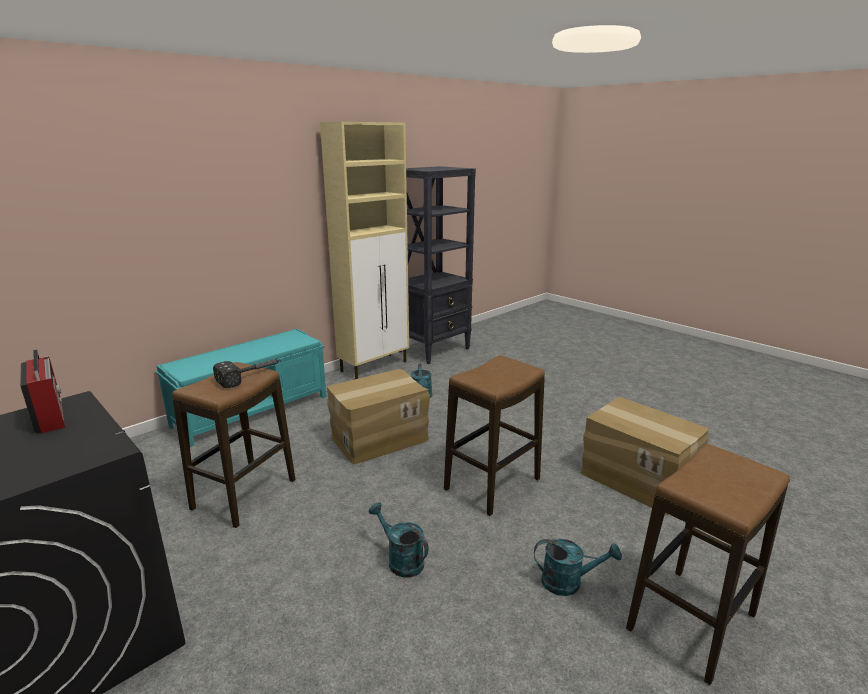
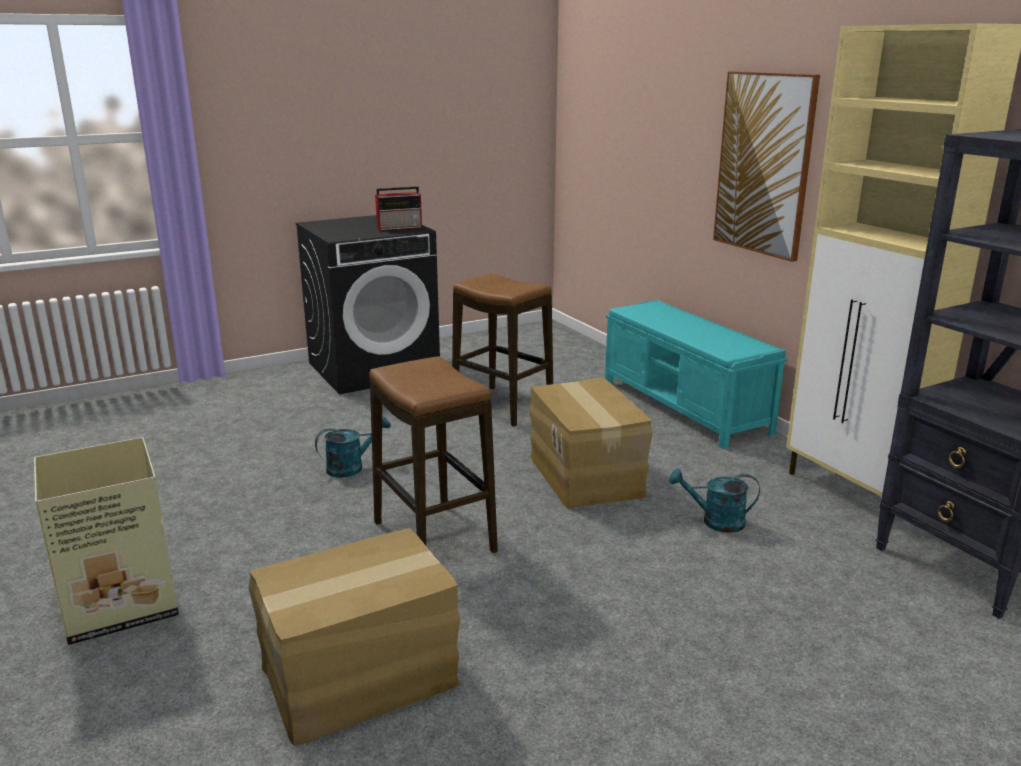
camera: 105 degrees right, 0 degrees up
hammer [213,359,279,388] -> none
turquoise watering can [534,539,622,596] -> none
stool [626,444,790,685] -> cardboard box [34,437,179,645]
none -> picture [713,71,820,262]

